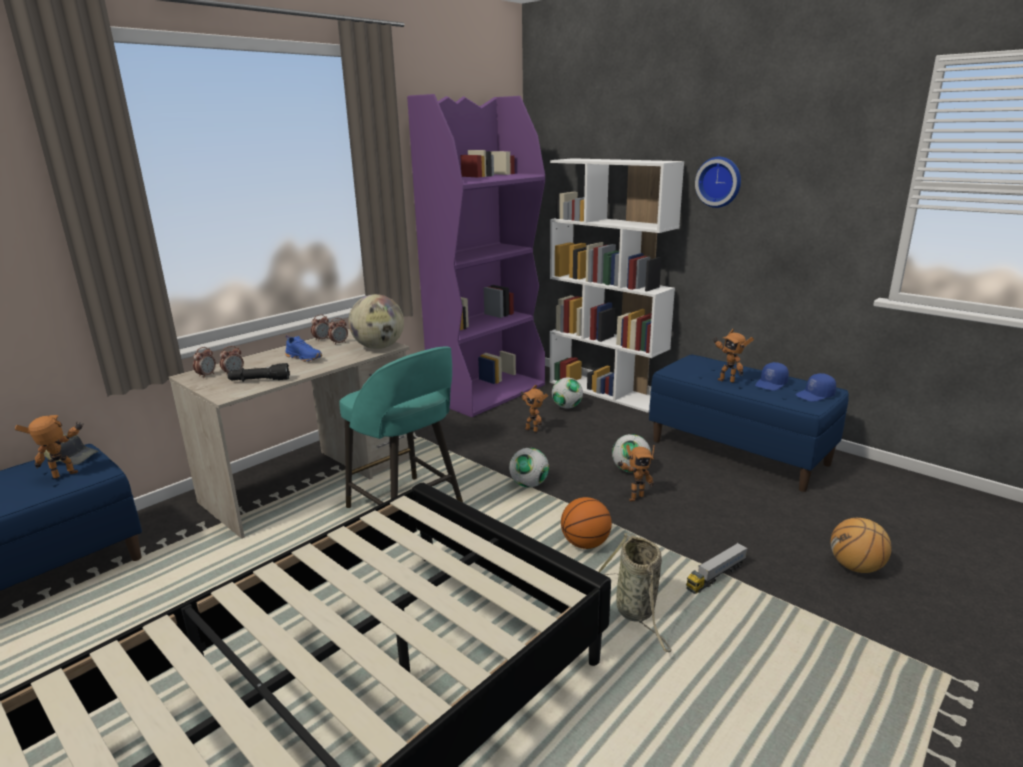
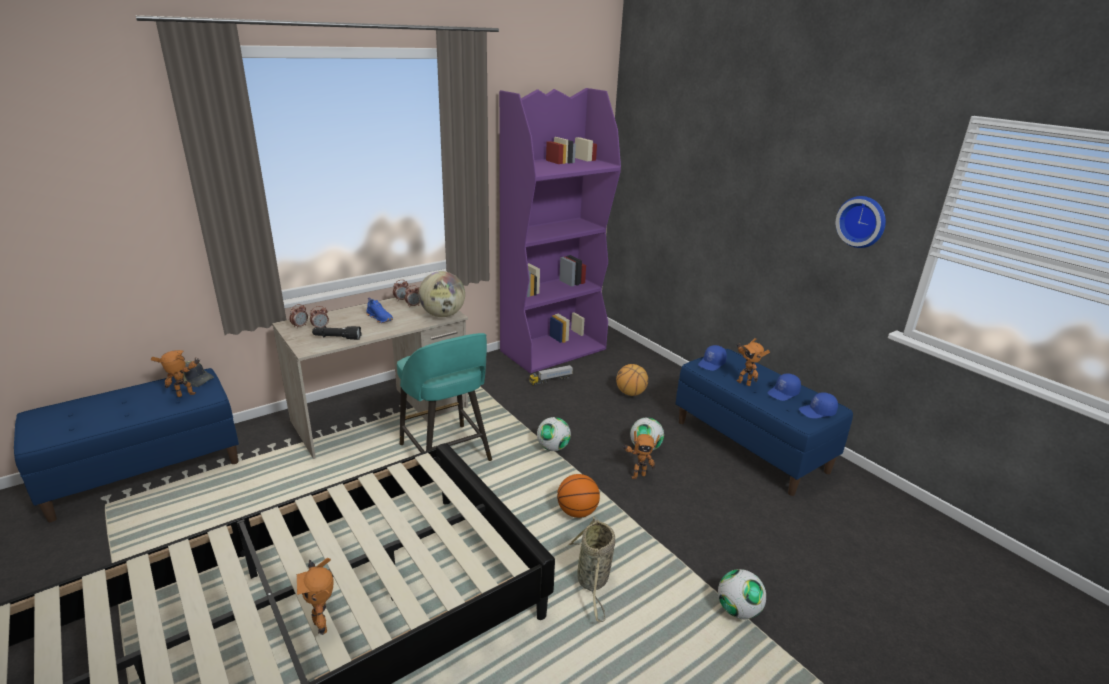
camera: 10 degrees right, 5 degrees up
toy robot [520,385,548,432] -> toy robot moved to [297,558,334,635]
white bookcase [550,158,684,413] -> none
football [552,377,583,408] -> football moved to [718,569,766,619]
toy truck [686,542,748,594] -> toy truck moved to [529,365,573,385]
wall clock [695,157,741,208] -> wall clock moved to [836,196,886,248]
basketball [830,518,892,573] -> basketball moved to [616,364,648,396]
none -> blue cap [698,345,727,371]

